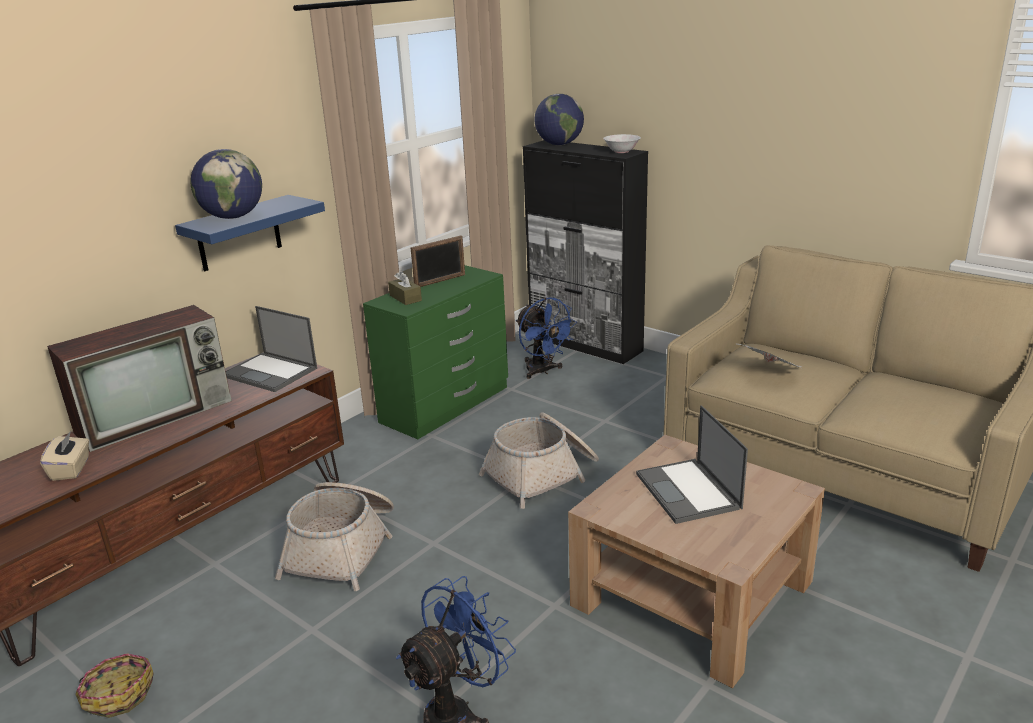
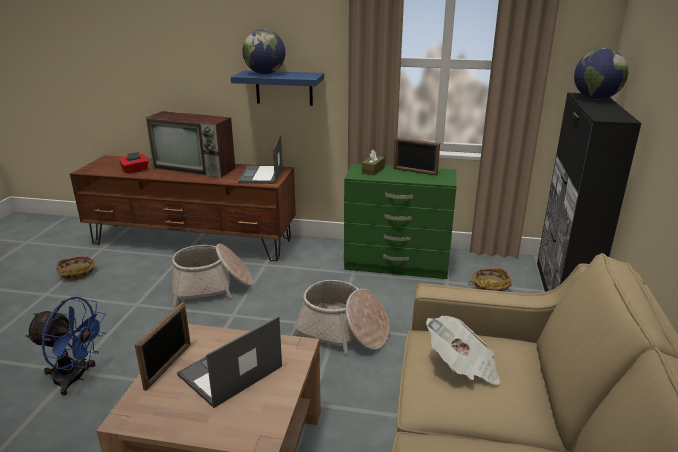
camera: 60 degrees right, 0 degrees up
beige tissue box [40,431,89,481] -> red tissue box [119,152,149,174]
blue fan [516,297,577,379] -> basket [468,268,512,291]
white bowl [603,134,641,153] -> none
none -> picture frame [135,302,191,391]

